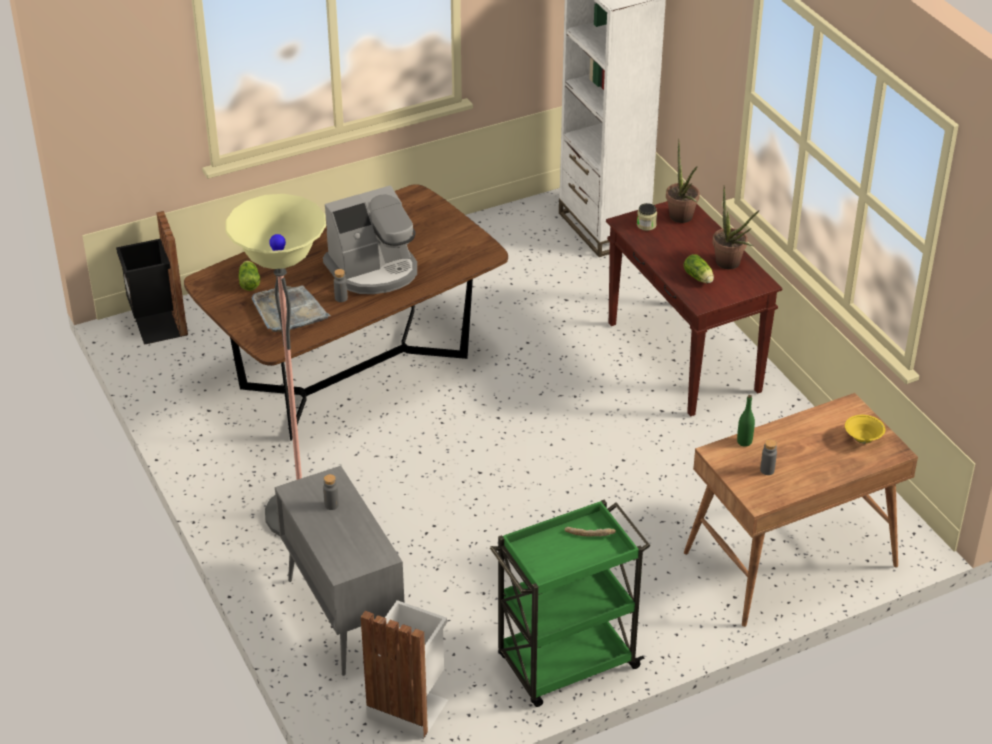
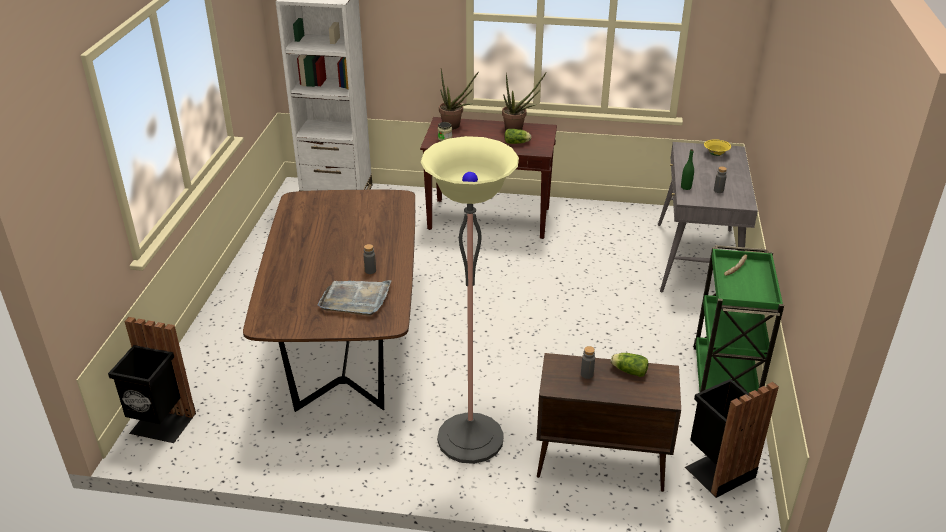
camera: 55 degrees left, 5 degrees down
lettuce [239,261,260,291] -> lettuce moved to [611,353,648,377]
grey cabinet [275,466,404,676] -> brown cabinet [537,353,681,492]
coffee machine [323,185,417,294] -> none
white trash can [361,600,448,739] -> black trash can [685,379,779,498]
brown desk [684,393,918,627] -> grey desk [658,142,758,293]

